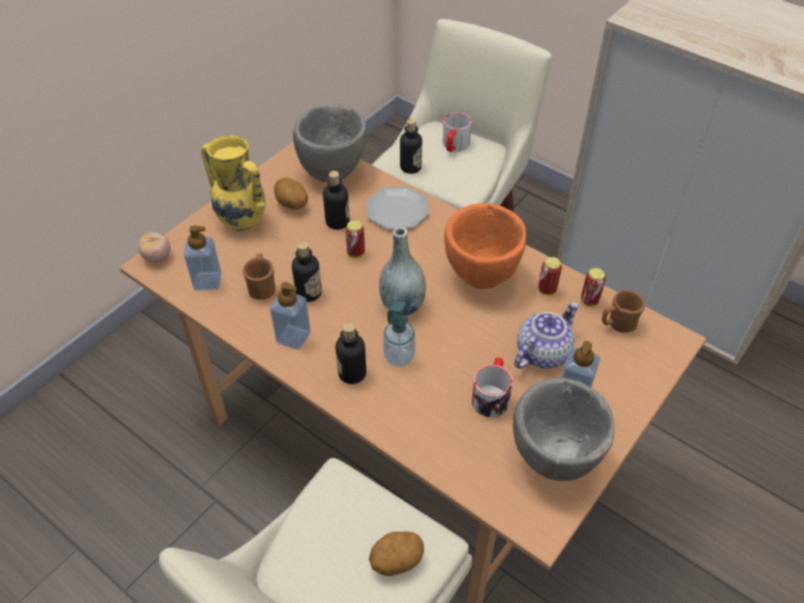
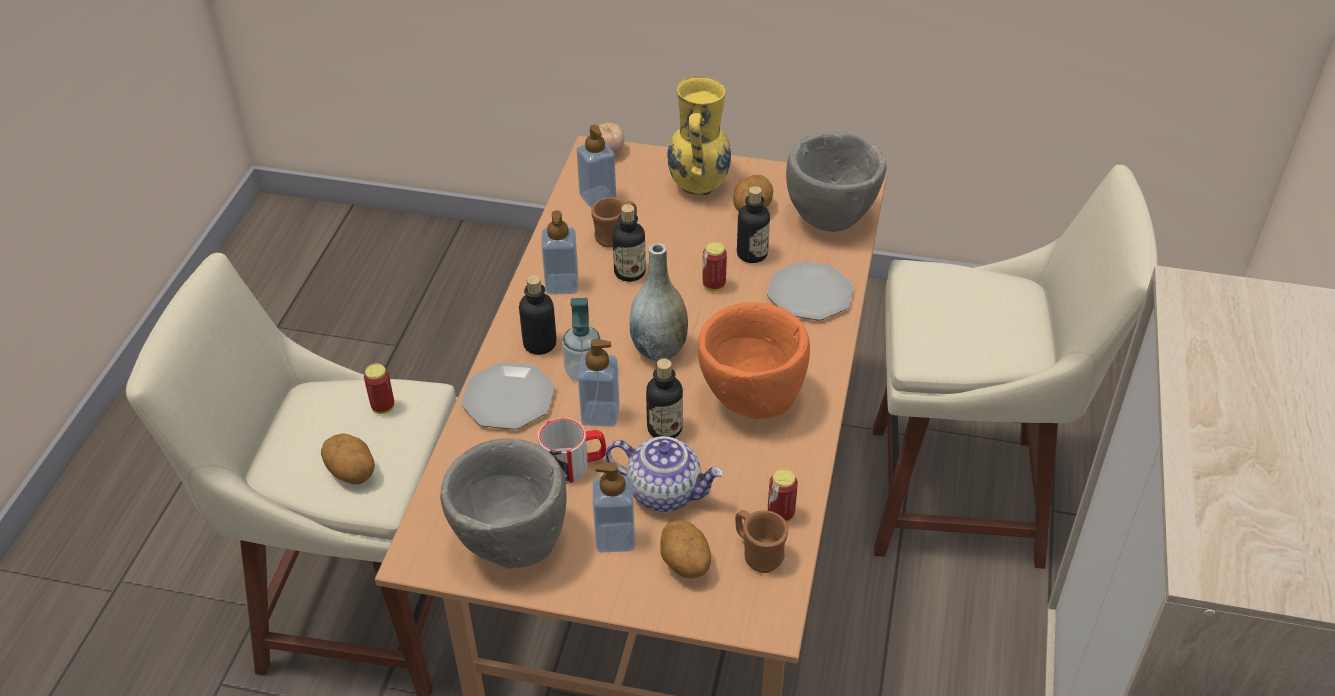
camera: 65 degrees right, 5 degrees down
bottle [400,119,422,174] -> bottle moved to [646,359,683,438]
mug [443,112,472,152] -> none
can [538,257,562,295] -> can moved to [364,364,394,414]
none -> plate [461,362,555,430]
none -> soap dispenser [578,339,620,427]
none -> potato [660,520,711,579]

